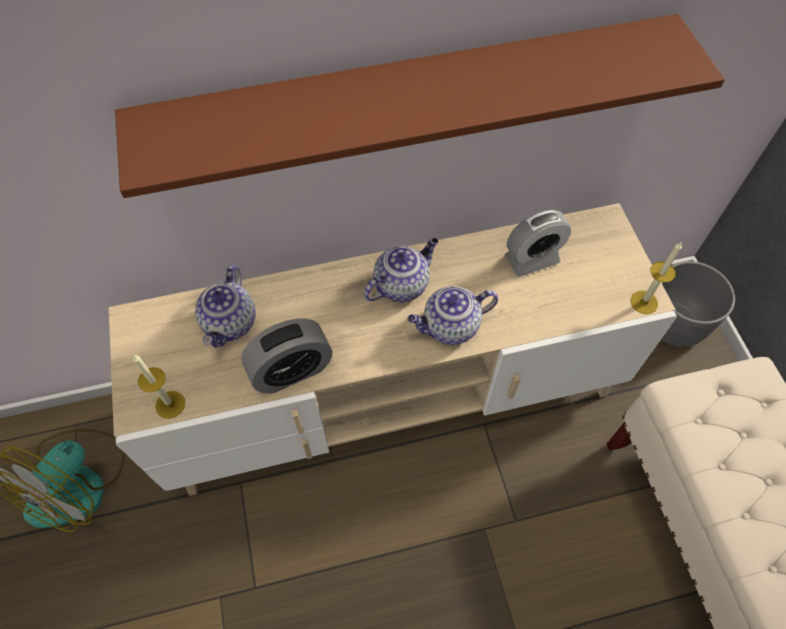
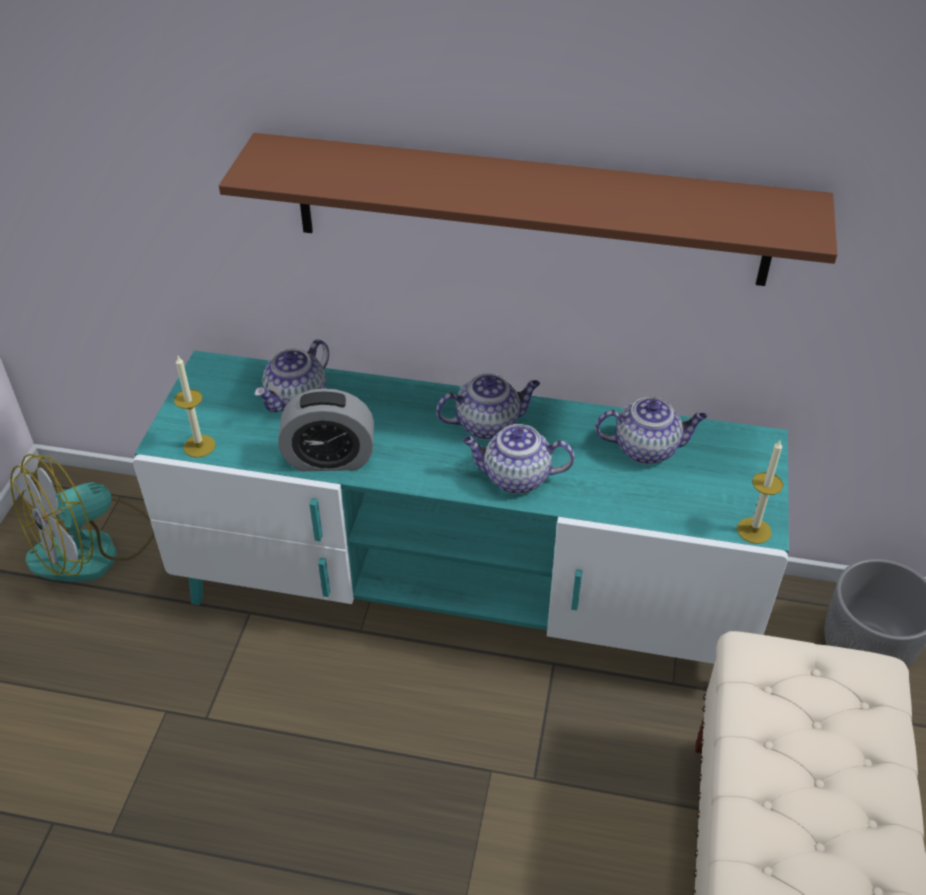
camera: 25 degrees right, 15 degrees down
beige tv stand [108,203,677,496] -> turquoise tv stand [133,351,789,664]
alarm clock [505,210,572,277] -> teapot [595,397,707,464]

